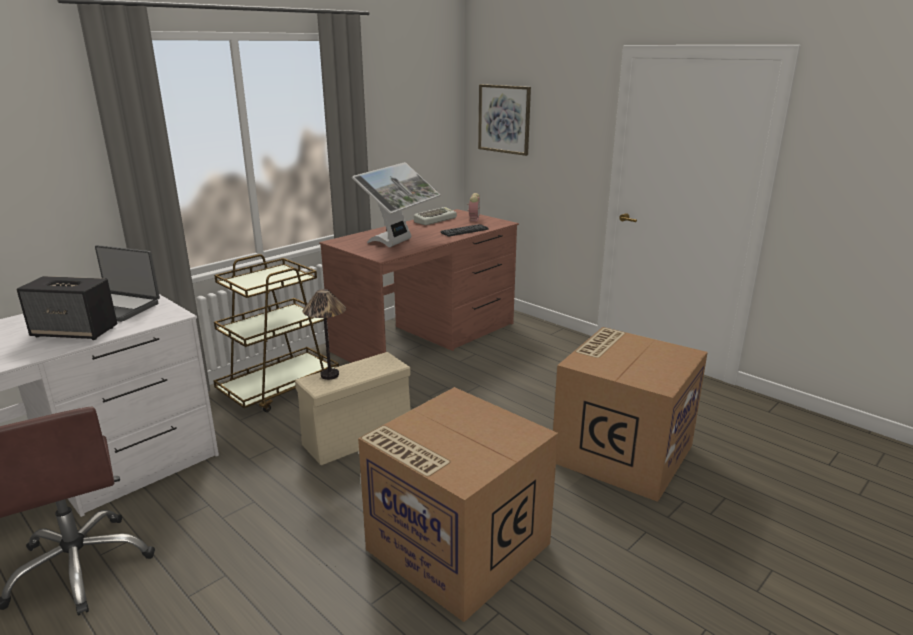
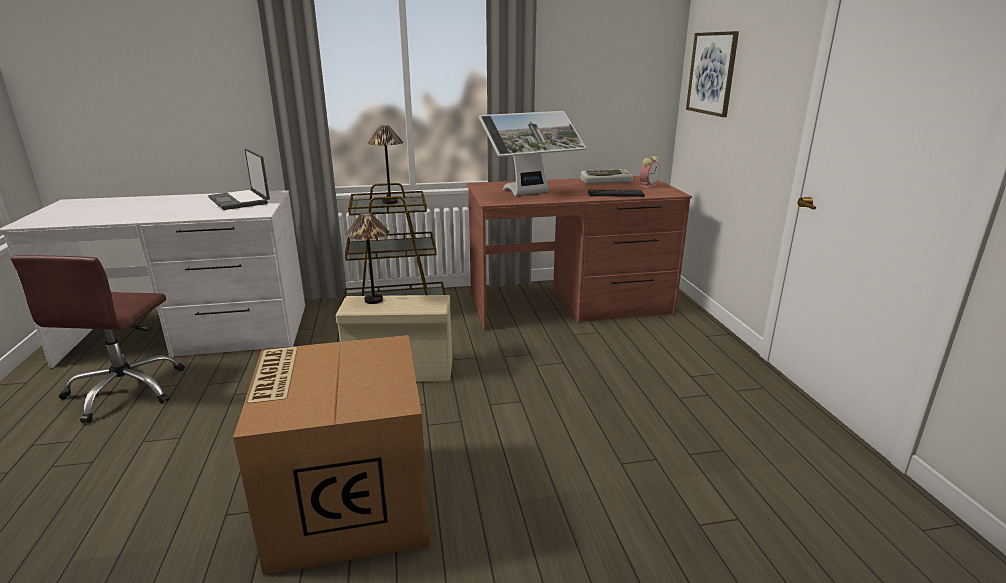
camera: 35 degrees right, 0 degrees up
speaker [17,276,117,340] -> none
cardboard box [553,327,708,502] -> none
none -> table lamp [368,125,403,204]

